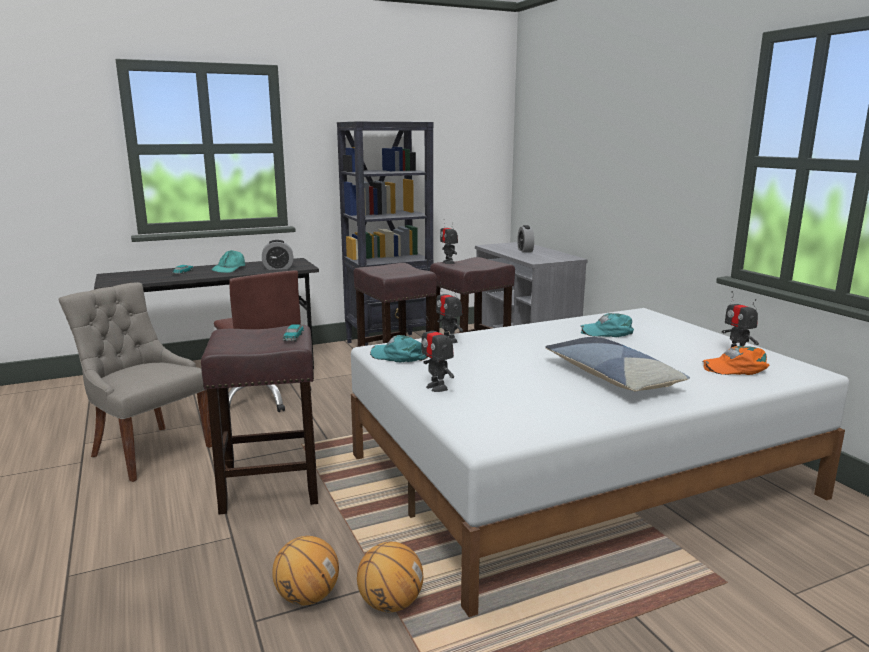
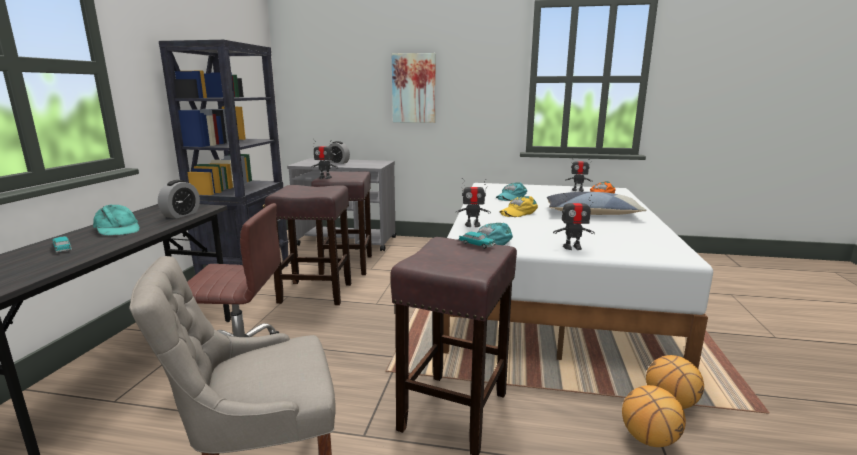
camera: 55 degrees left, 0 degrees up
none -> picture [392,53,436,123]
none -> yellow cap [500,196,538,217]

